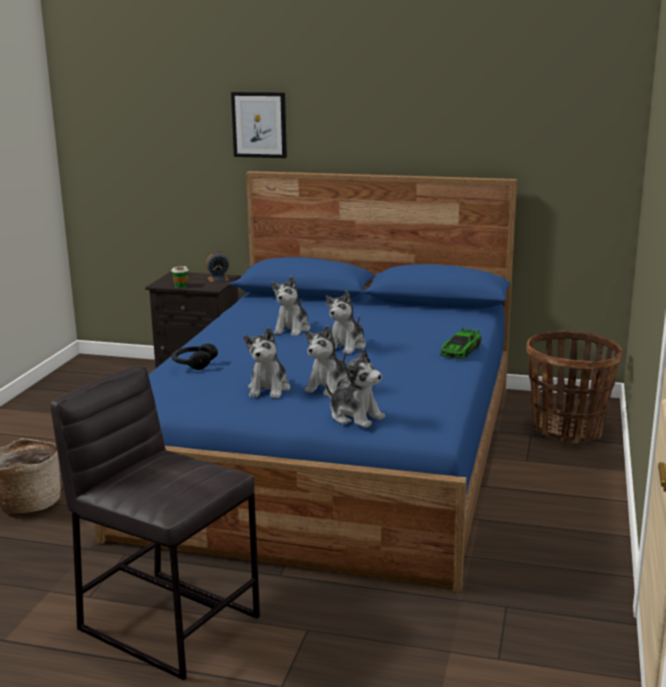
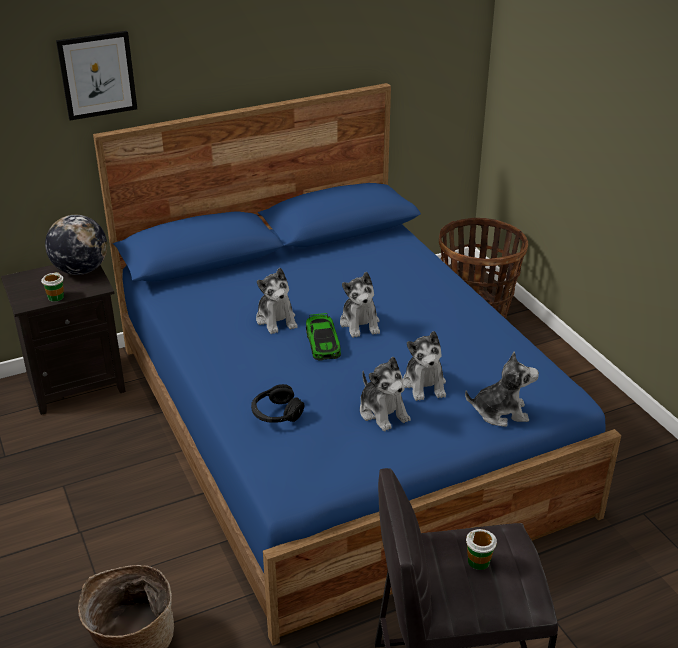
camera: 40 degrees left, 15 degrees up
alarm clock [206,251,229,282] -> globe [45,215,107,275]
toy car [440,327,482,359] -> toy car moved to [306,313,341,361]
none -> cup [466,529,497,570]

